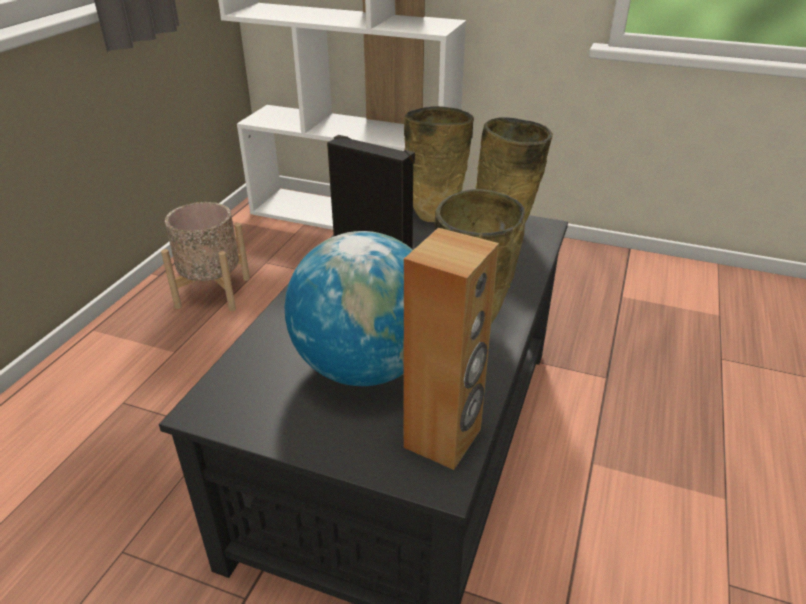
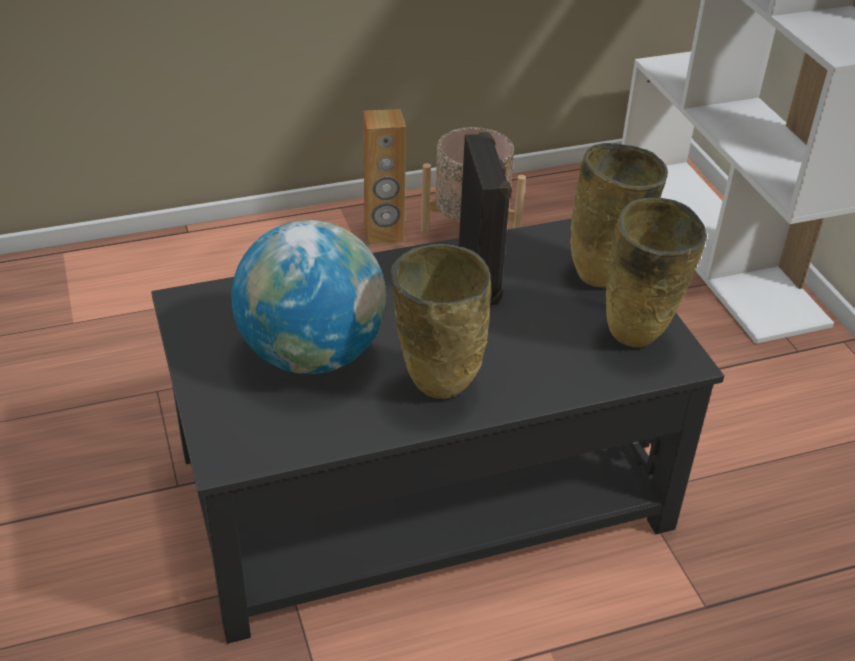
camera: 50 degrees right, 5 degrees up
brown speaker [404,228,499,470] -> brown speaker moved to [363,109,406,244]

